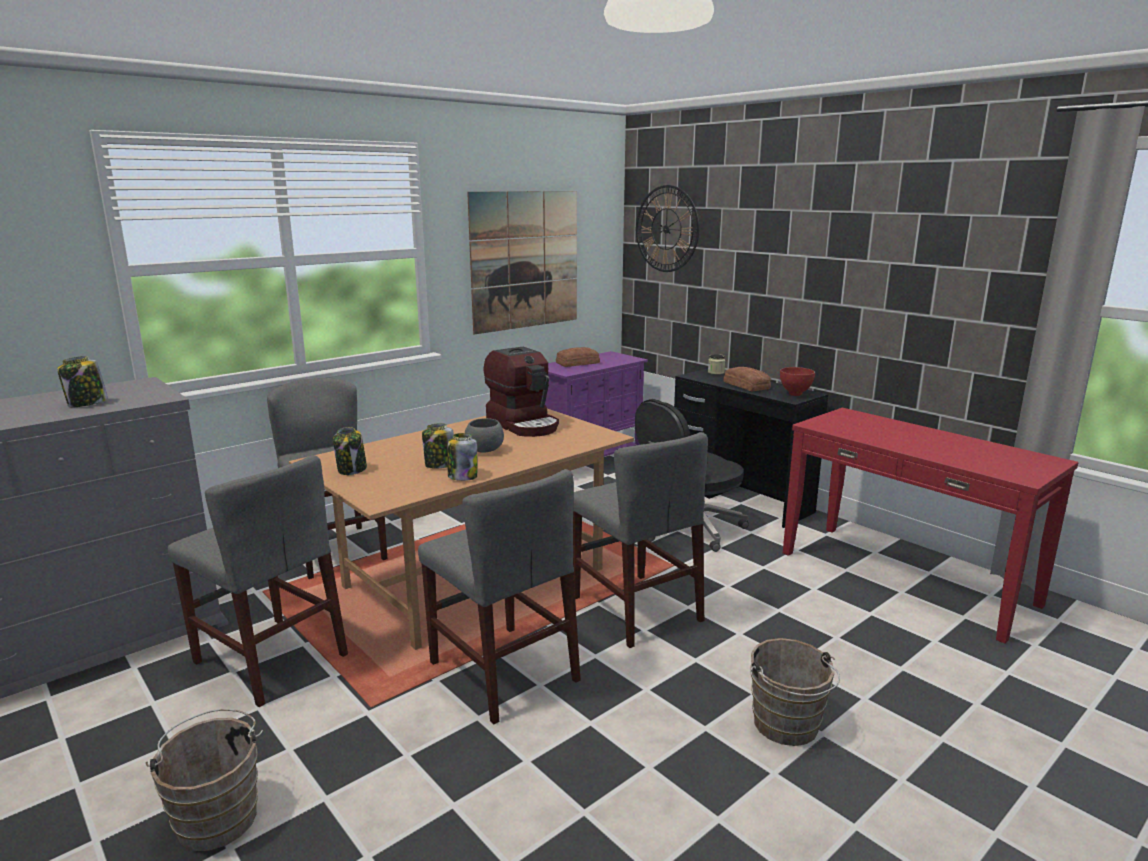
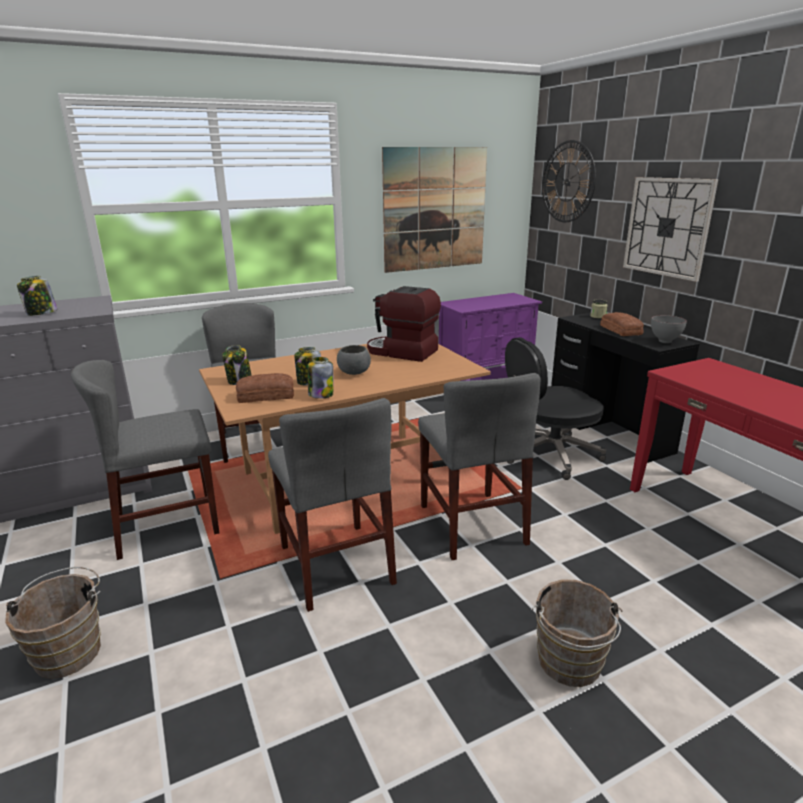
camera: 15 degrees right, 5 degrees up
grey chair [168,455,348,707] -> grey chair turned 105 degrees clockwise [71,360,219,560]
coffee machine [484,347,559,437] -> coffee machine turned 135 degrees clockwise [367,286,441,362]
bread [556,347,600,367] -> bread moved to [236,373,294,403]
red bowl [780,367,815,396] -> grey bowl [651,315,687,343]
none -> wall clock [623,177,718,282]

